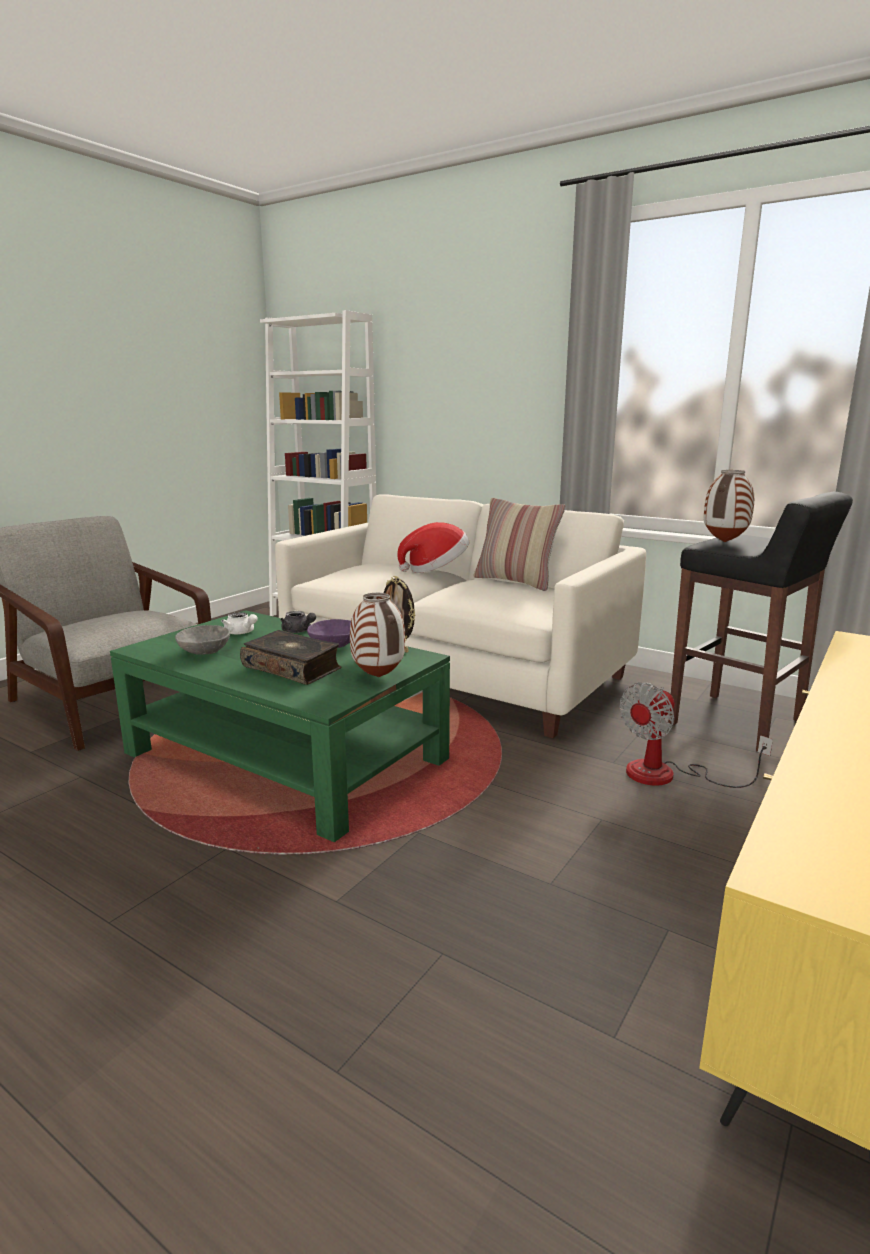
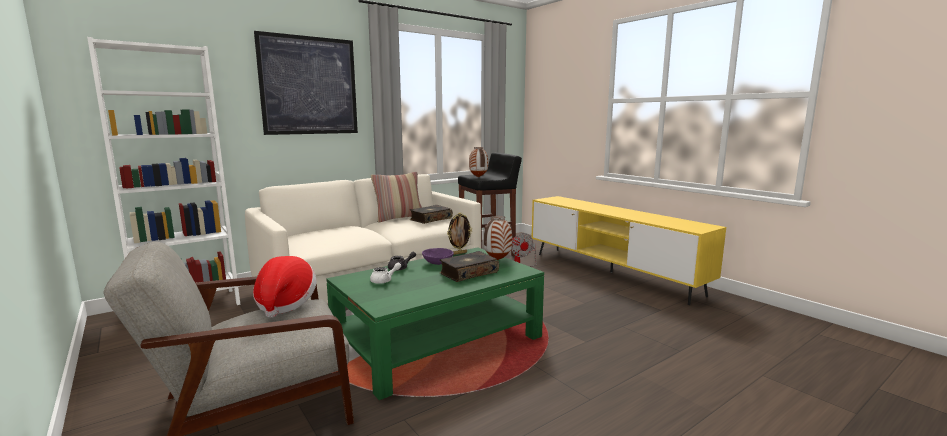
camera: 70 degrees left, 5 degrees down
grey bowl [175,625,230,655] -> none
hat [398,522,469,573] -> hat moved to [253,256,316,318]
none -> picture [254,31,358,135]
none -> book [410,205,453,224]

